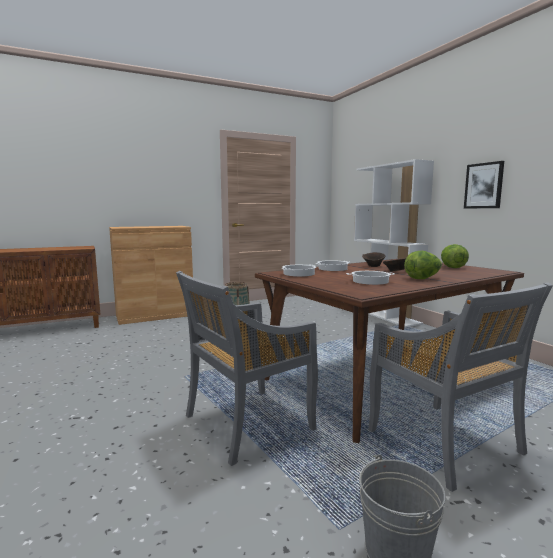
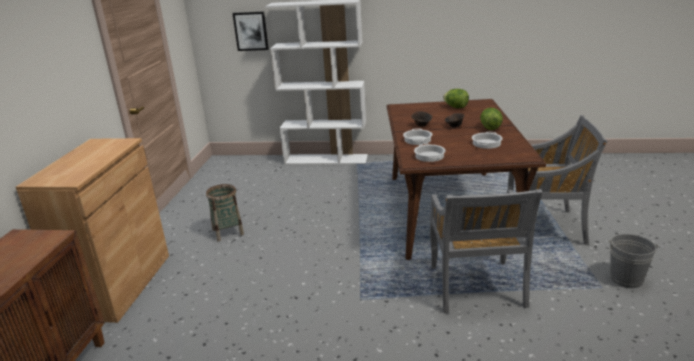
camera: 55 degrees left, 15 degrees up
picture [464,161,504,209] -> picture moved to [232,12,269,51]

